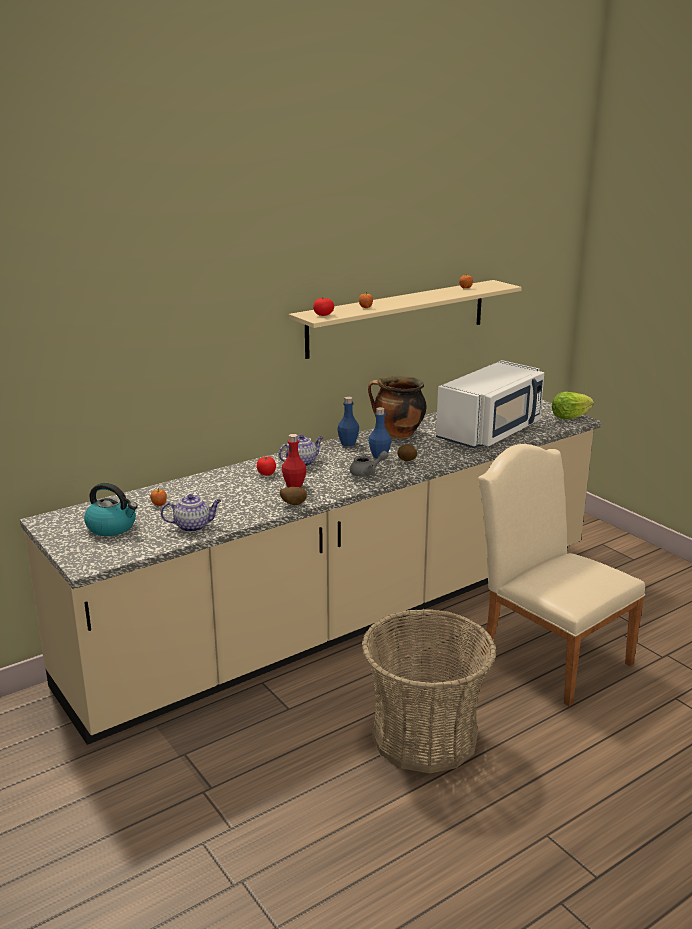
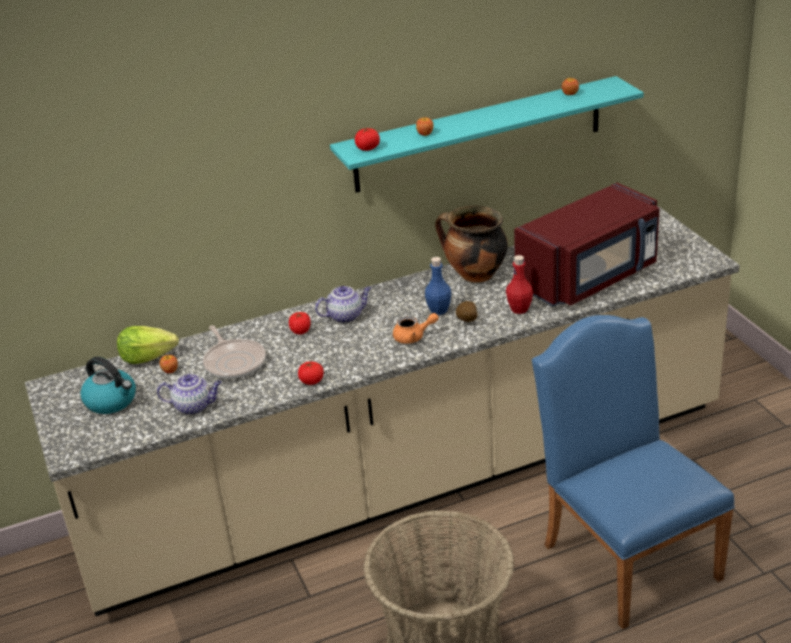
camera: 15 degrees right, 10 degrees up
potato [280,487,307,505] -> tomato [298,362,324,385]
red bottle [282,434,307,488] -> red bottle moved to [506,255,533,314]
beige shelf [289,280,522,359] -> turquoise shelf [330,76,644,193]
blue bottle [337,397,359,447] -> none
grey teapot [350,451,389,477] -> orange teapot [393,313,439,344]
white microwave [436,360,544,448] -> red microwave [514,183,660,307]
beige chair [478,444,645,707] -> blue chair [532,315,735,629]
lettuce [552,392,594,419] -> lettuce moved to [117,326,179,364]
none -> frying pan [203,325,266,379]

